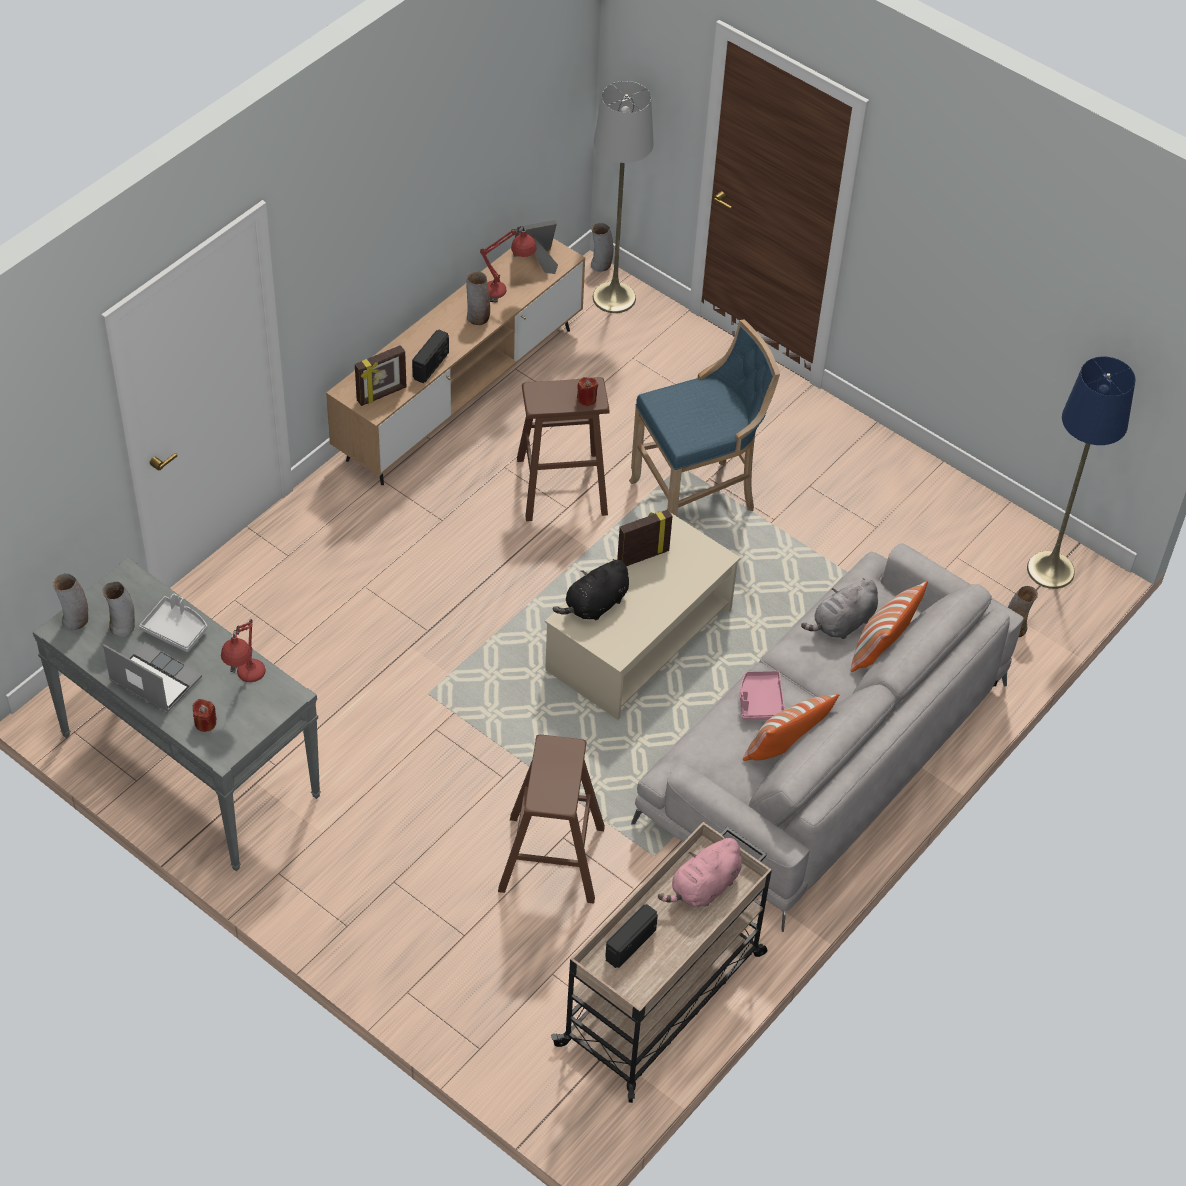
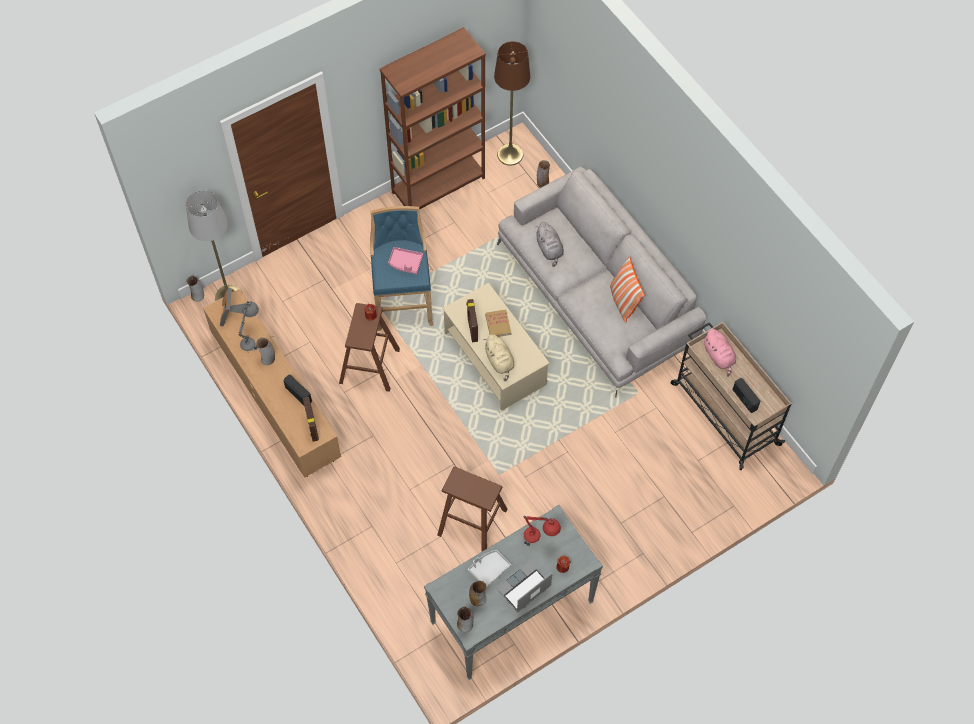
camera: 70 degrees left, 10 degrees up
red table lamp [480,226,537,302] -> grey table lamp [239,301,259,353]
brown stool [498,735,605,903] -> brown stool moved to [437,467,507,551]
black plush toy [553,559,629,621] -> beige plush toy [483,334,514,381]
pink tray [740,671,785,720] -> pink tray moved to [388,247,423,274]
pillow [851,581,928,672] -> none
blue floor lamp [1027,356,1135,589] -> brown floor lamp [494,41,530,166]
none -> brown bookcase [380,27,486,210]
none -> book [485,309,511,337]

